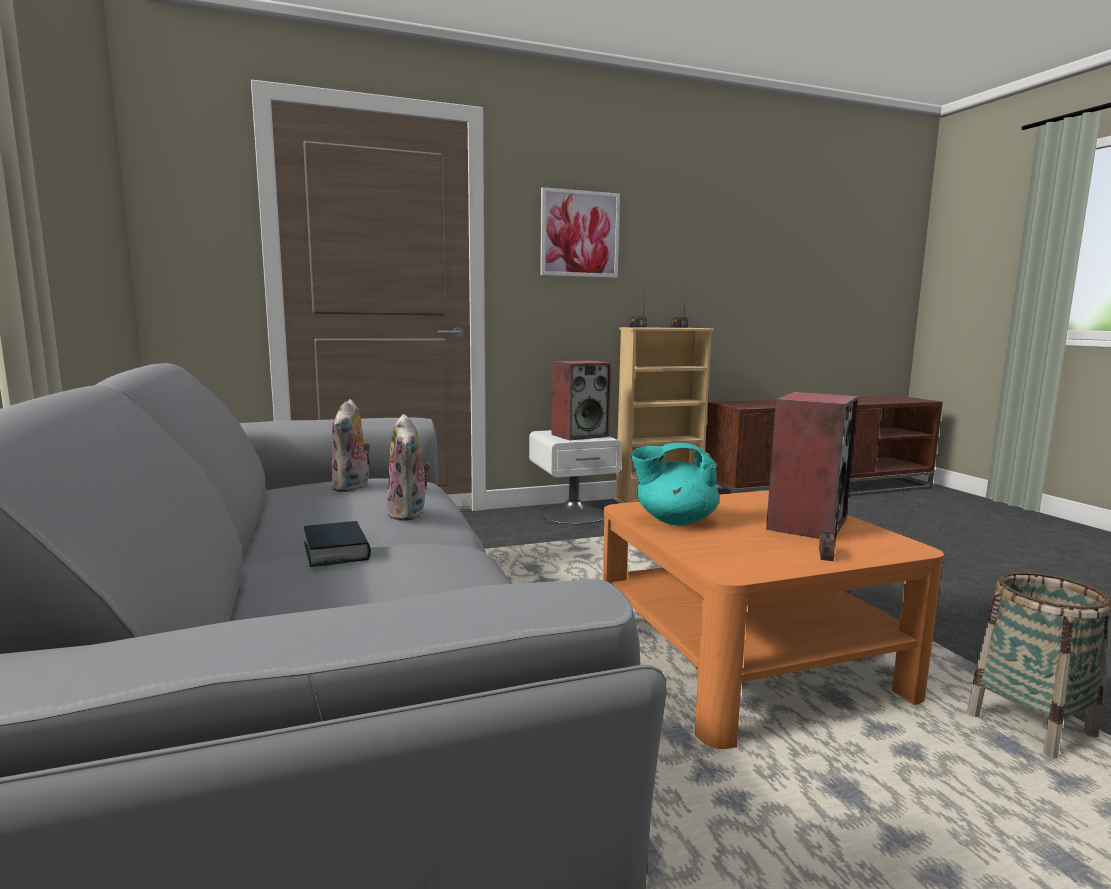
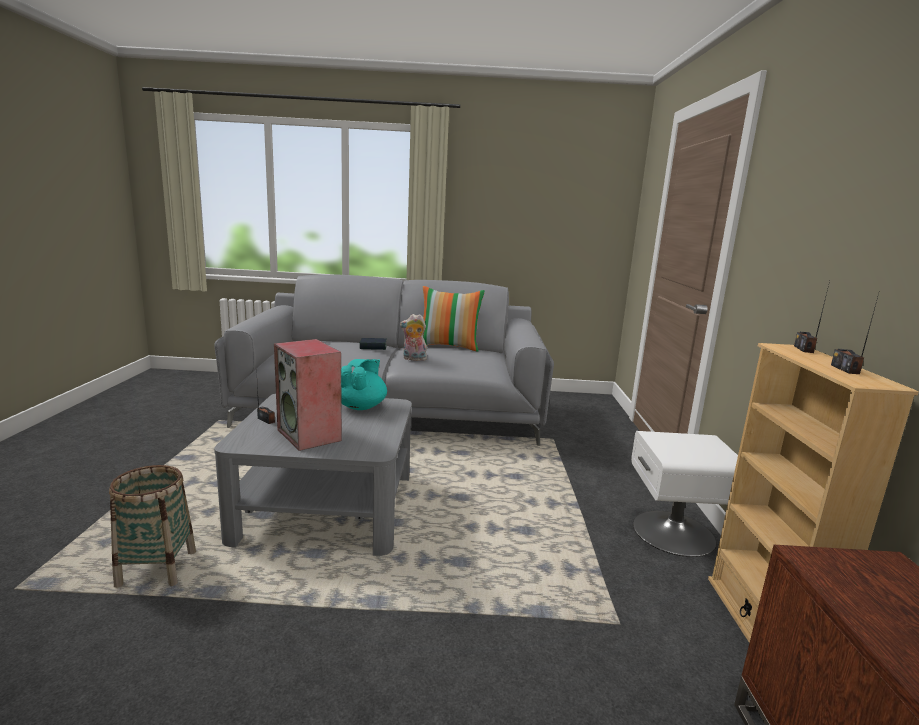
camera: 110 degrees right, 5 degrees up
plush toy [332,399,372,492] -> none
picture [540,187,620,278] -> none
speaker [551,360,611,440] -> none
orange coffee table [603,490,944,749] -> grey coffee table [214,393,412,556]
none -> pillow [423,286,485,352]

